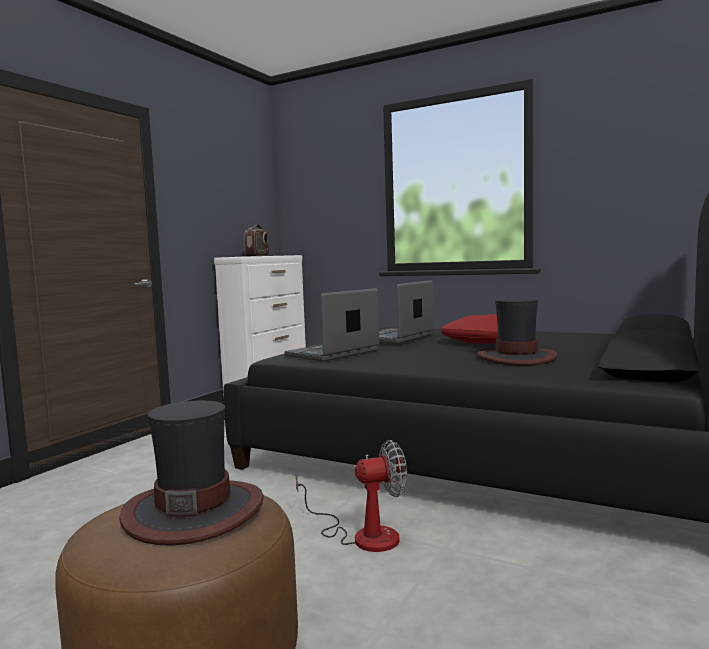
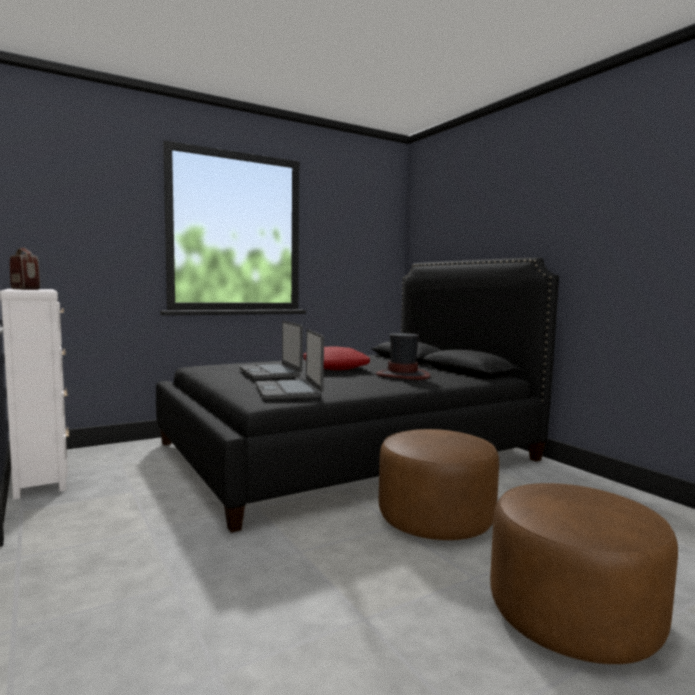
camera: 60 degrees left, 0 degrees up
hat [119,401,264,546] -> none
fan [296,440,407,552] -> brown ottoman [379,429,499,540]

